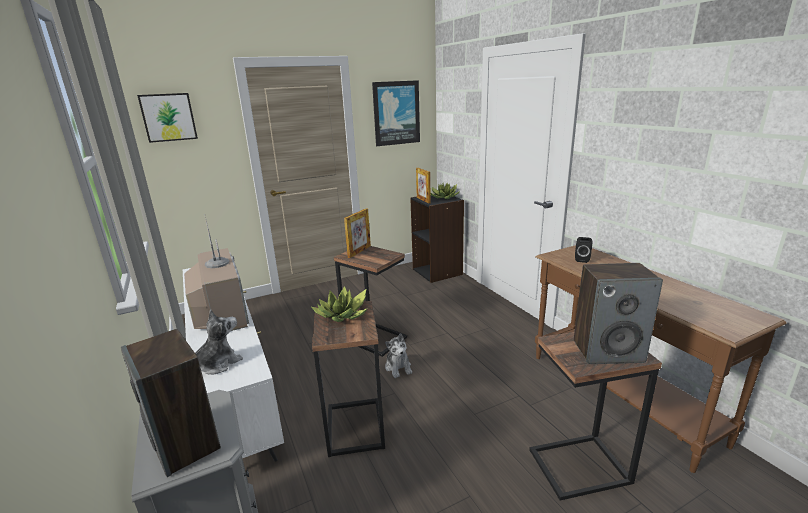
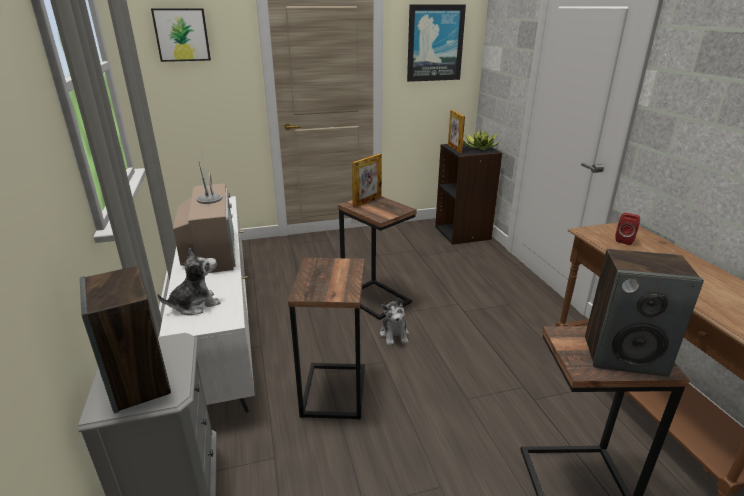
camera: 10 degrees right, 5 degrees up
potted plant [310,286,368,322] -> none
black speaker [575,237,592,263] -> red speaker [615,213,640,245]

